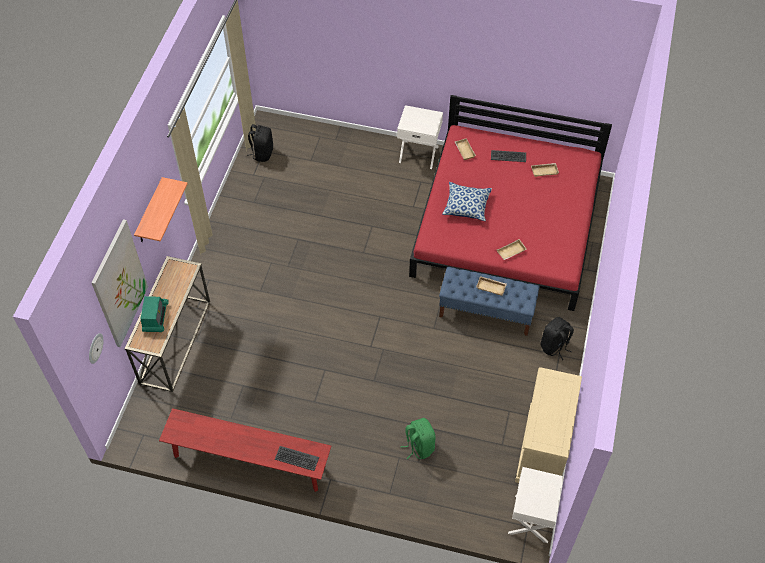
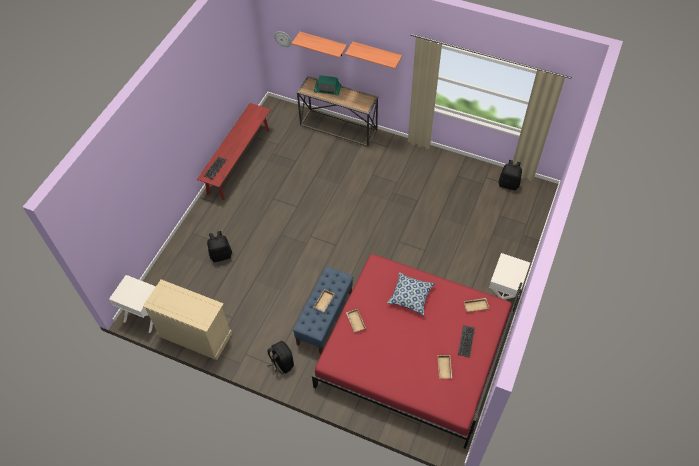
camera: 100 degrees right, 0 degrees up
picture [91,219,148,347] -> shelf [292,32,347,58]
green backpack [401,418,436,459] -> black backpack [207,231,232,262]

